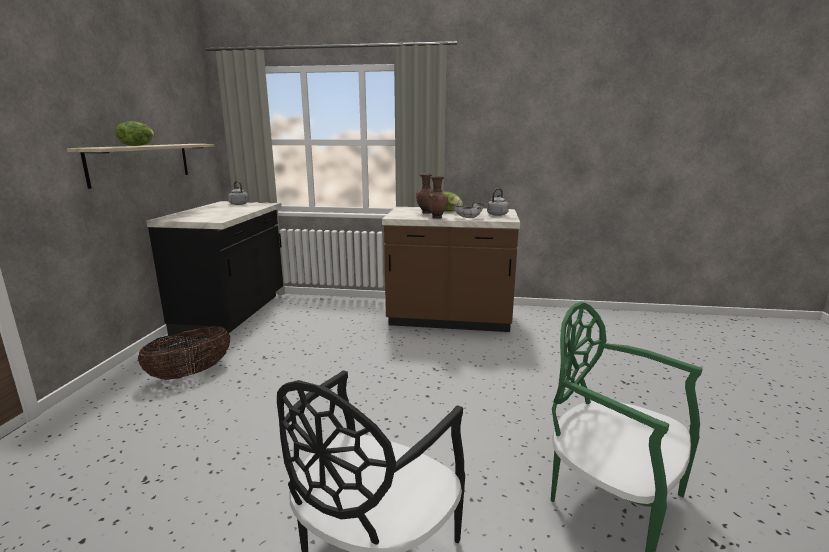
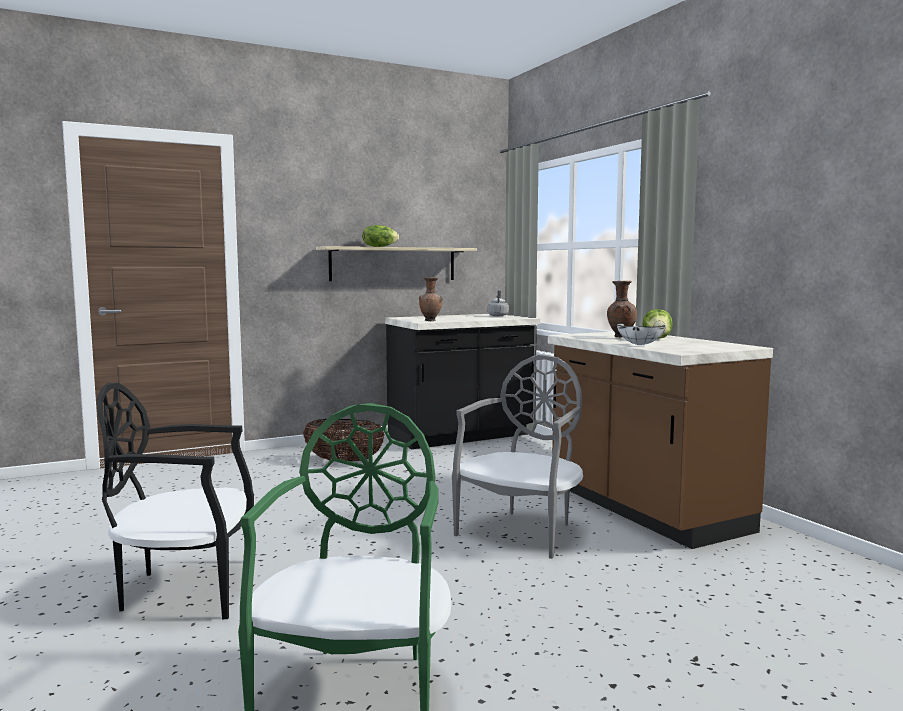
camera: 55 degrees right, 10 degrees down
brown vase [427,176,448,219] -> brown vase moved to [419,277,443,321]
grey kettle [486,188,509,216] -> none
none -> grey chair [452,355,583,559]

